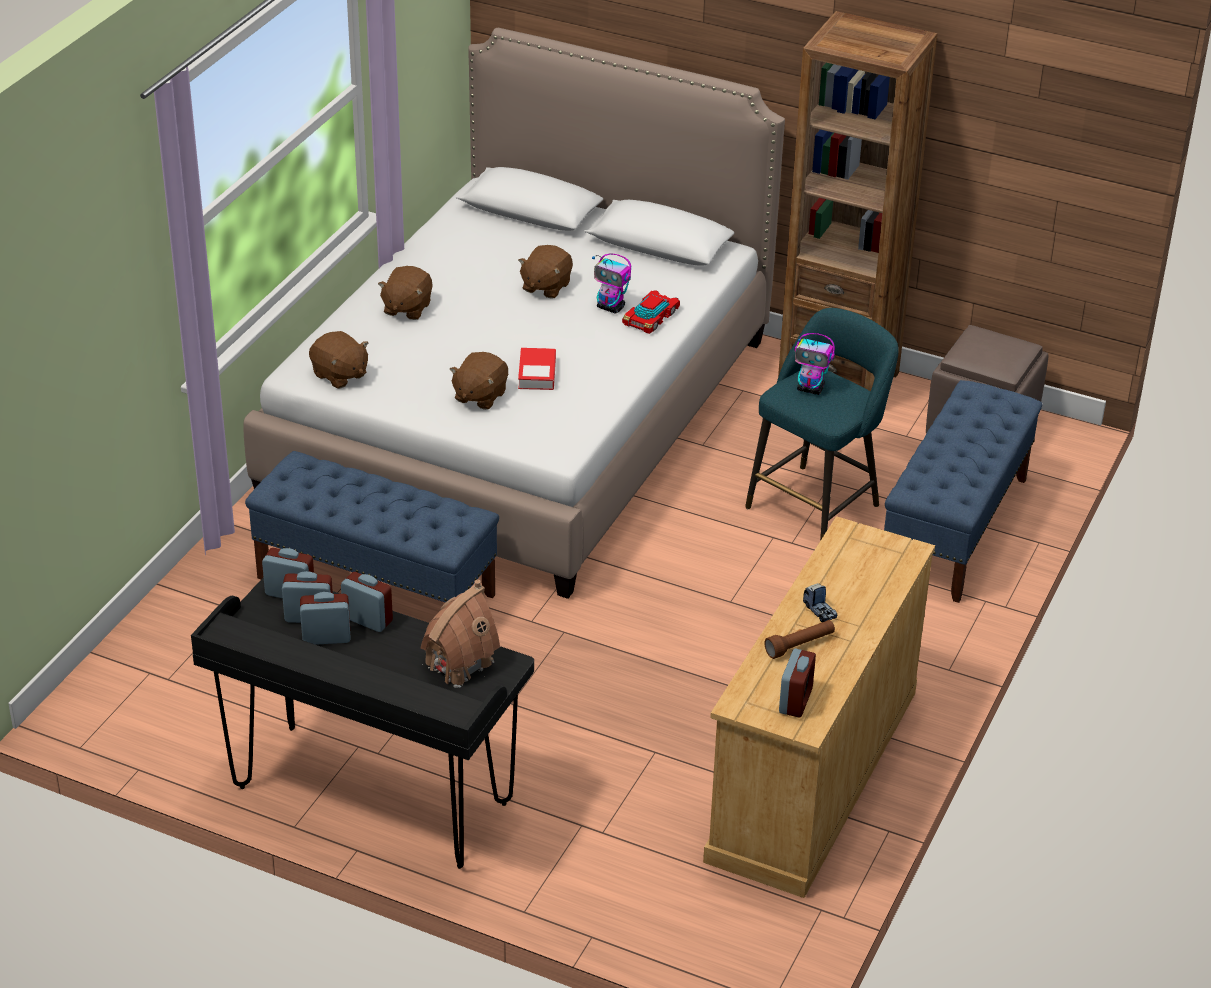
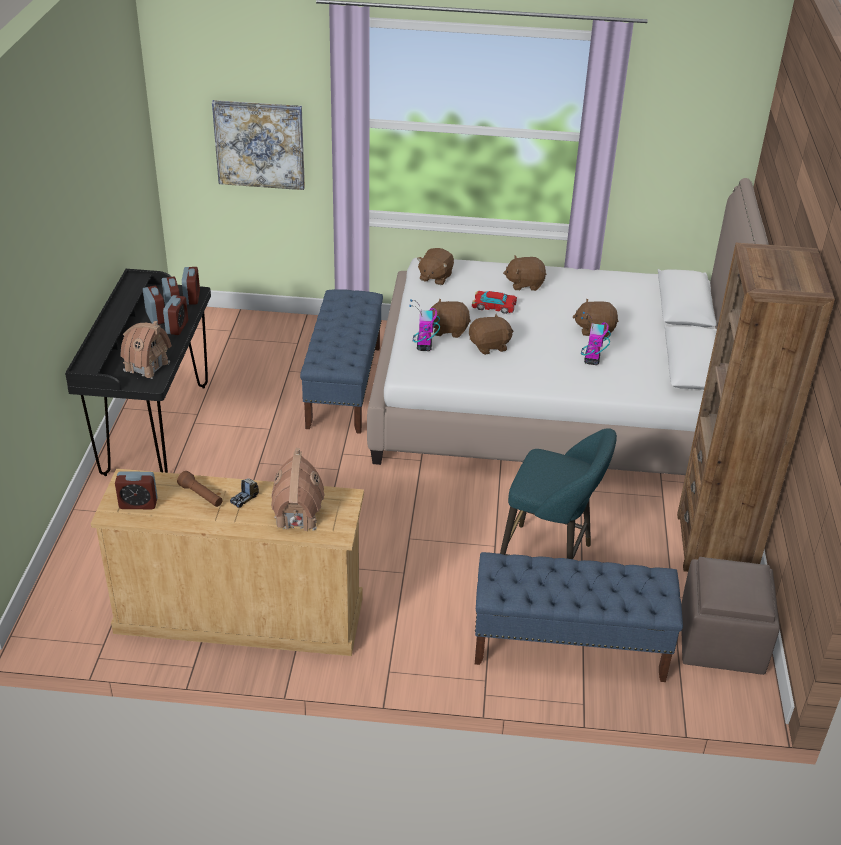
camera: 70 degrees right, 0 degrees up
book [518,348,556,390] -> brown plush toy [469,314,514,355]
toy car [622,290,680,334] -> toy car moved to [472,291,517,314]
toy robot [795,333,835,395] -> toy robot moved to [409,299,440,351]
none -> picture [212,100,305,190]
none -> toy house [271,448,325,531]

